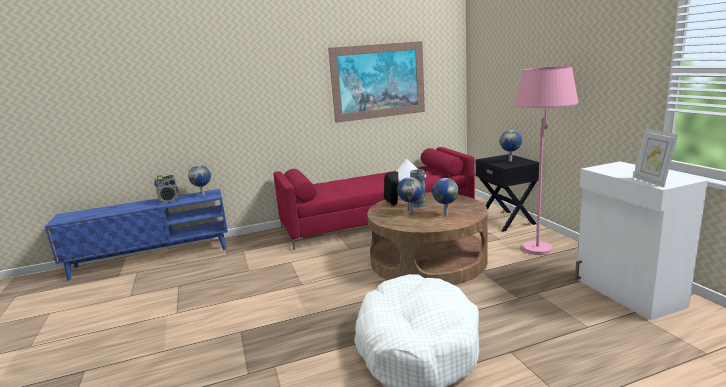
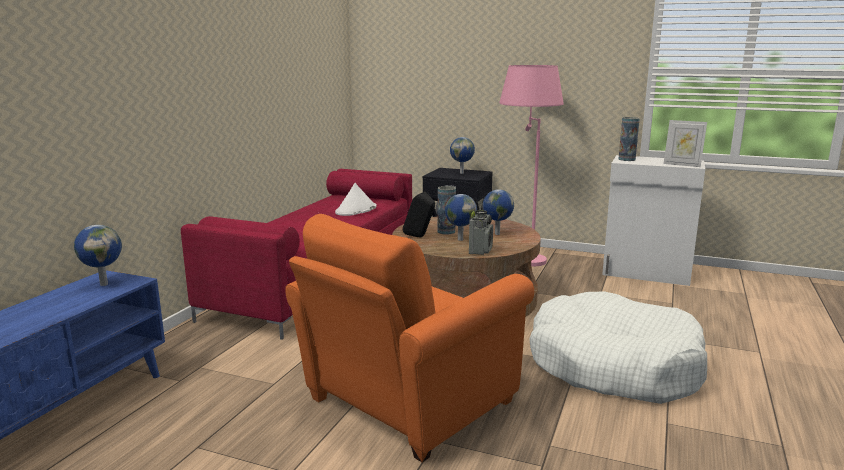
camera: 50 degrees left, 0 degrees up
radio [154,175,178,203] -> radio moved to [469,210,493,255]
picture [328,41,425,123] -> none
none -> orange armchair [285,214,534,463]
none -> vase [618,117,640,161]

